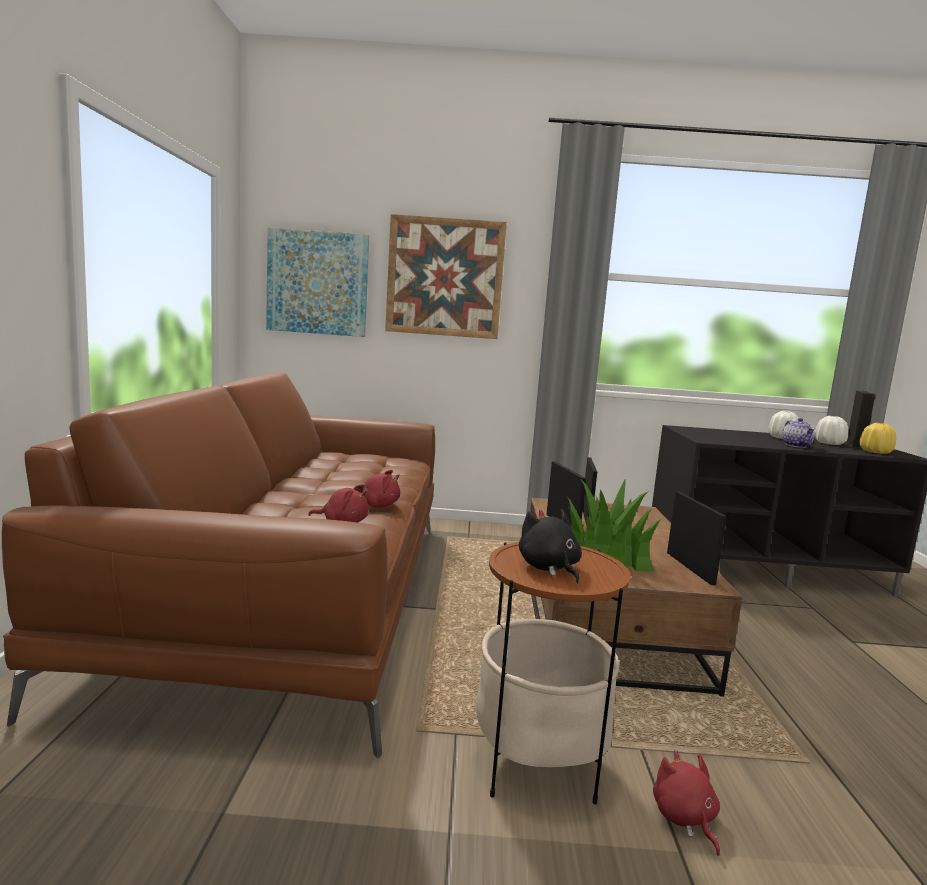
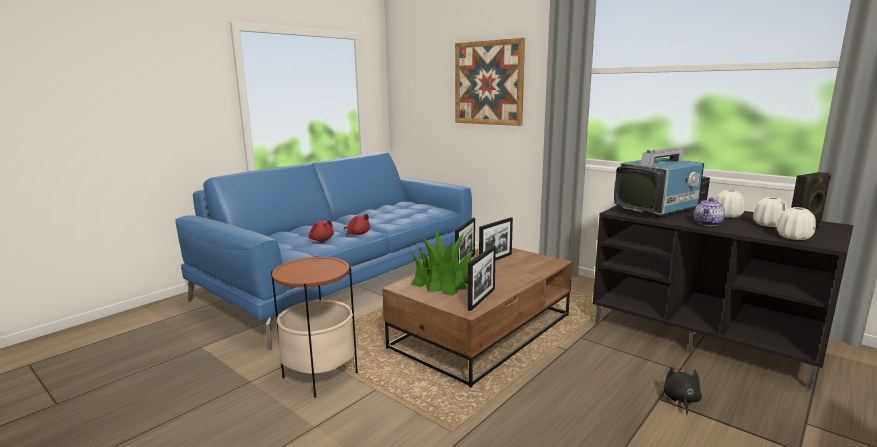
camera: 40 degrees right, 5 degrees up
brown sofa [2,372,435,758] -> blue sofa [175,152,472,350]
picture [266,227,369,337] -> none
black plush toy [519,509,582,583] -> black plush toy moved to [664,366,702,414]
red plush toy [653,750,720,856] -> none
yellow vase [859,423,896,454] -> white vase [777,207,816,240]
none -> television [614,147,710,217]

